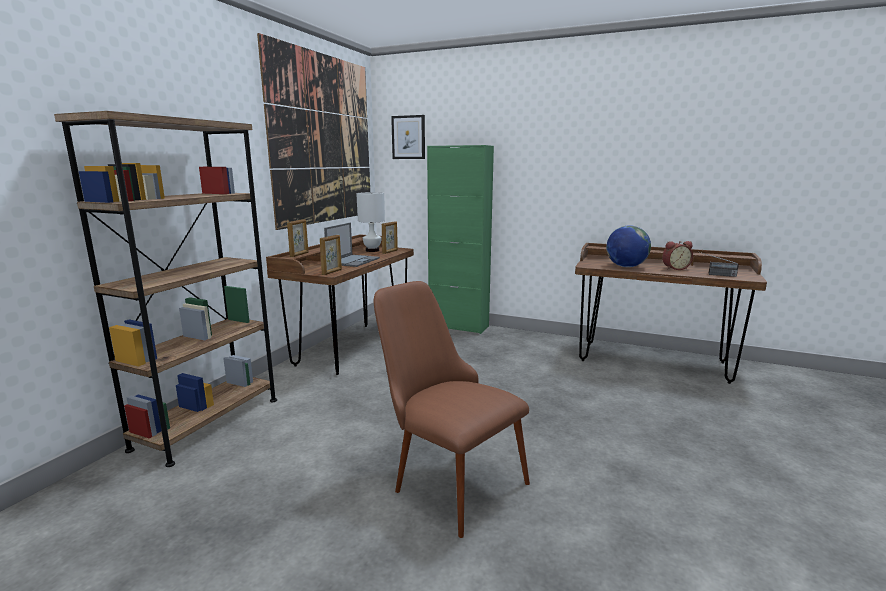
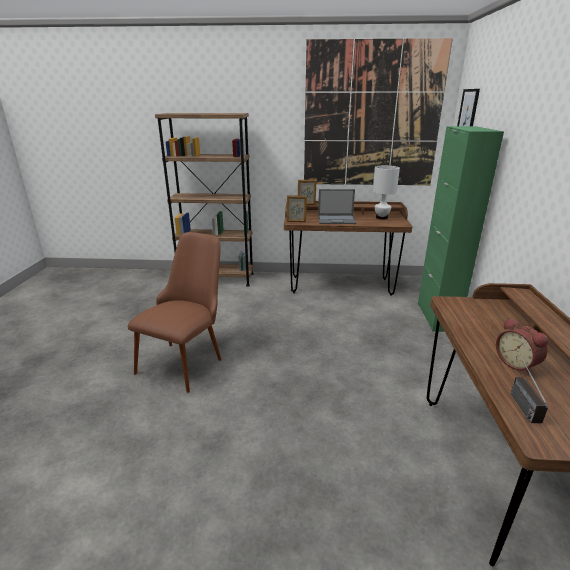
camera: 70 degrees right, 10 degrees up
picture frame [382,221,398,254] -> none
globe [606,225,651,267] -> none

